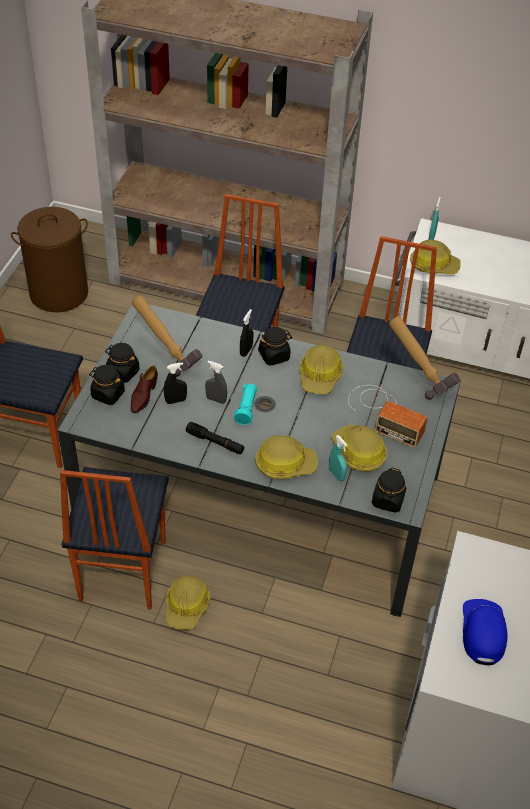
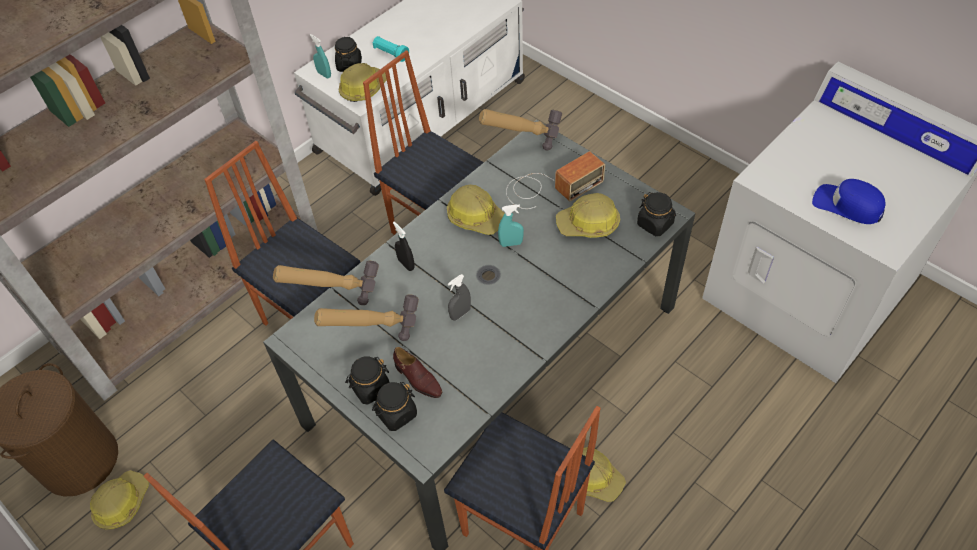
camera: 60 degrees left, 5 degrees up
black spray bottle [164,362,187,404] -> none
black flashlight [186,422,244,454] -> none
turquoise flashlight [234,384,257,425] -> turquoise flashlight moved to [372,36,409,62]
hard hat [255,435,318,479] -> hard hat moved to [90,470,149,530]
black jar [258,327,292,366] -> black jar moved to [335,36,362,72]
turquoise spray bottle [329,435,348,481] -> turquoise spray bottle moved to [498,204,524,247]
none -> hammer [273,261,379,305]

